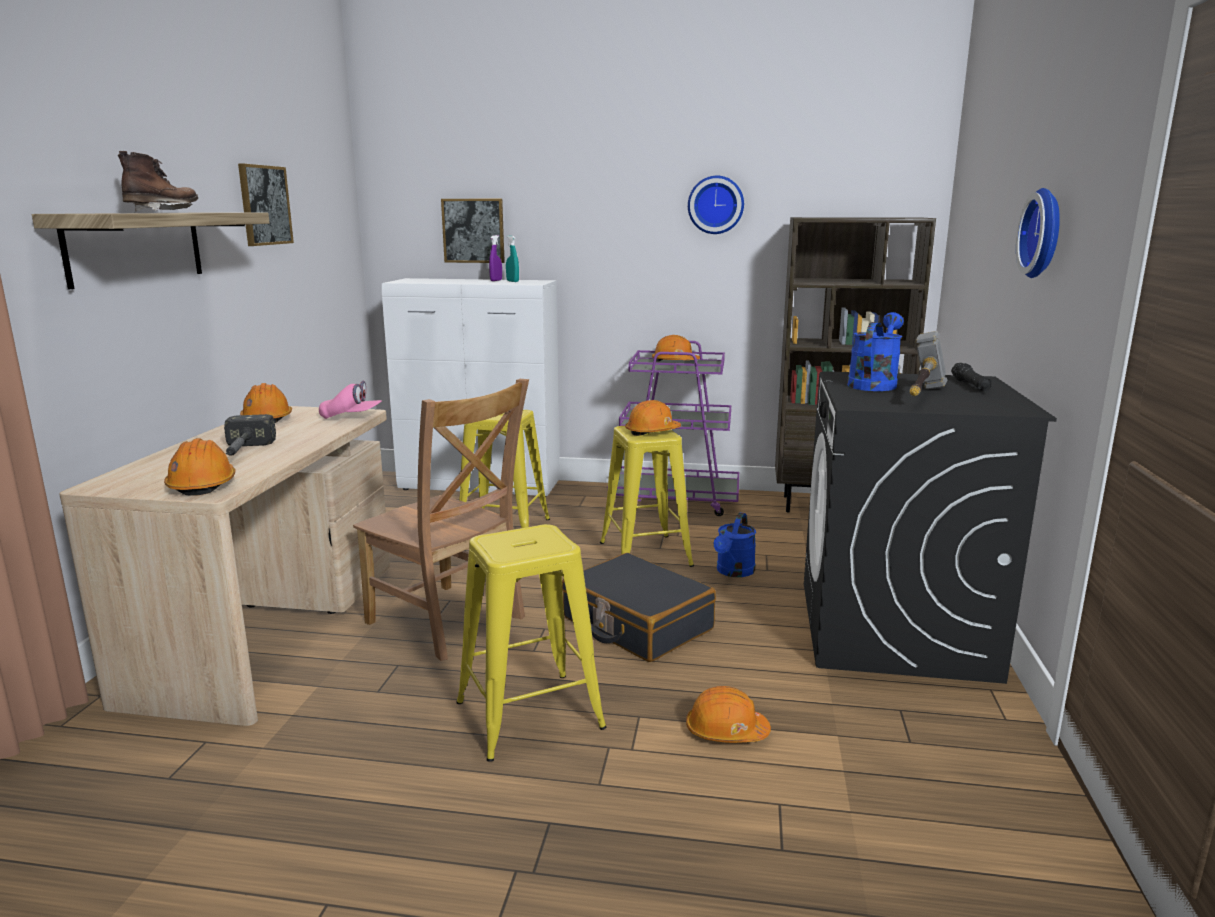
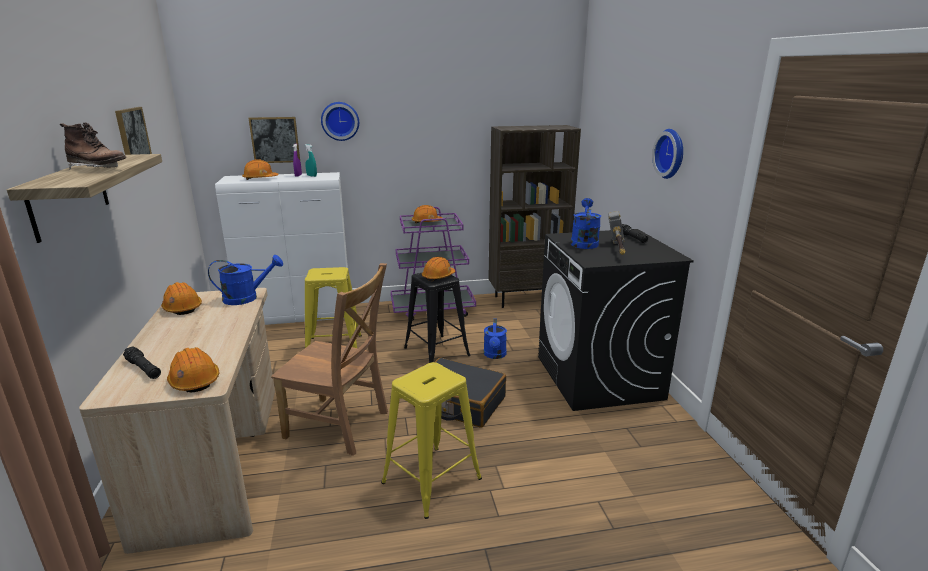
camera: 20 degrees left, 5 degrees up
brown boot [118,151,198,212] -> brown boot turned 105 degrees clockwise [60,122,127,170]
hammer [224,414,276,456] -> none
pink cap [319,380,382,419] -> blue watering can [208,255,283,305]
yellow stool [600,426,694,567] -> black stool [404,273,470,363]
orange hard hat [686,686,771,743] -> orange hard hat moved to [242,159,279,180]
wall clock [688,176,744,234] -> wall clock moved to [321,102,359,141]
none -> black flashlight [123,346,161,379]

